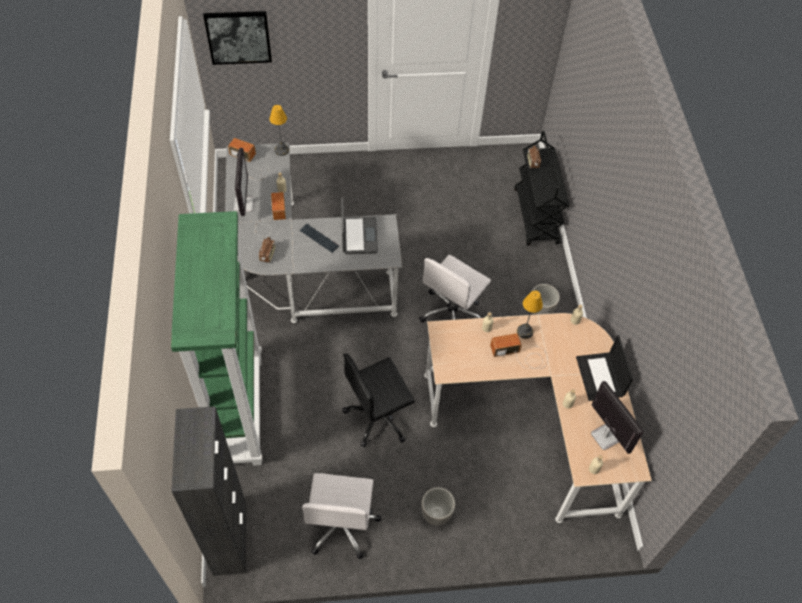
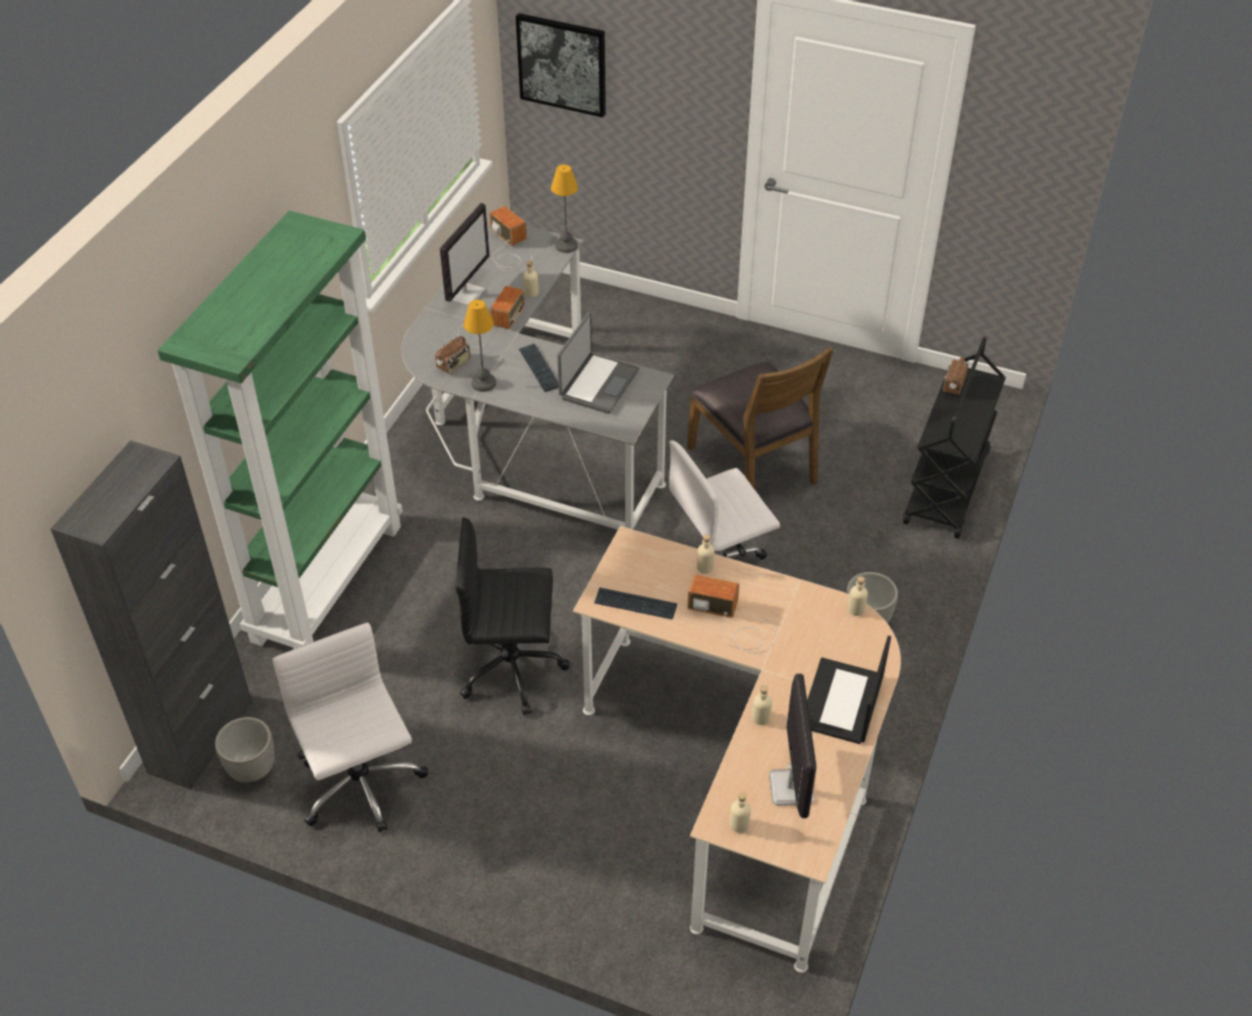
camera: 30 degrees right, 10 degrees down
white office chair [302,473,381,559] -> white office chair turned 120 degrees clockwise [272,622,428,832]
planter [421,487,455,526] -> planter moved to [215,717,275,782]
table lamp [517,290,543,339] -> table lamp moved to [463,299,496,392]
none -> keyboard [594,587,677,620]
none -> brown chair [687,346,833,490]

